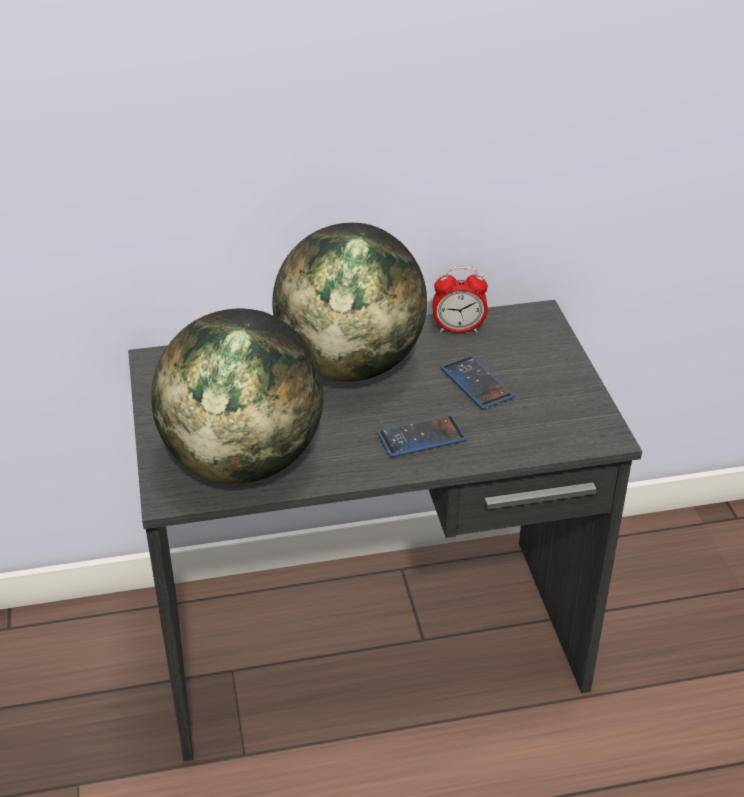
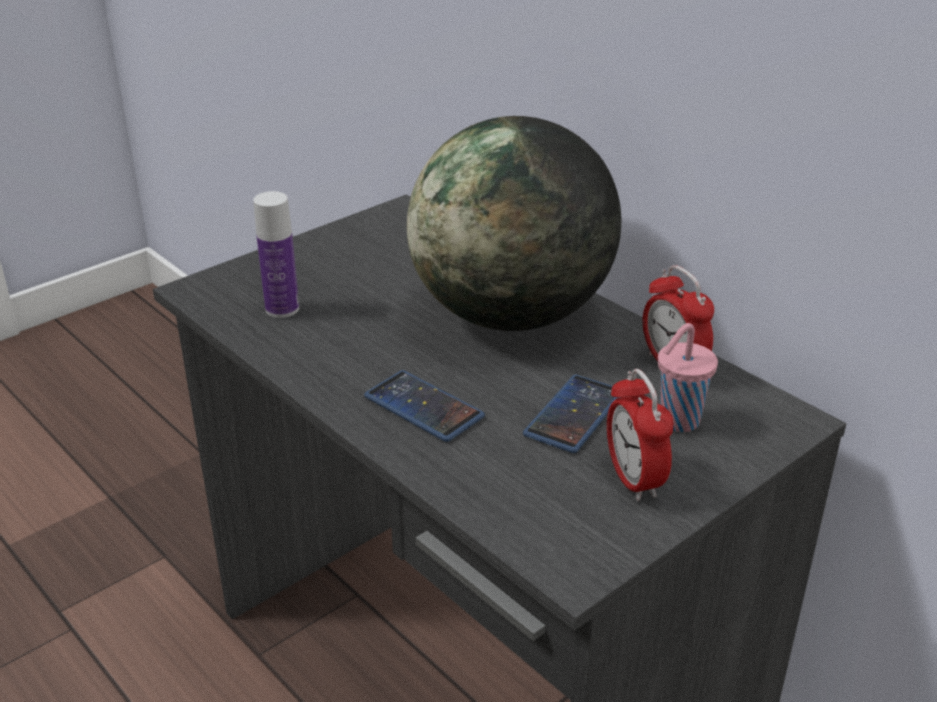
camera: 60 degrees right, 5 degrees down
globe [151,308,324,484] -> bottle [253,191,299,318]
none -> alarm clock [607,369,674,501]
none -> pink cup [658,323,718,432]

